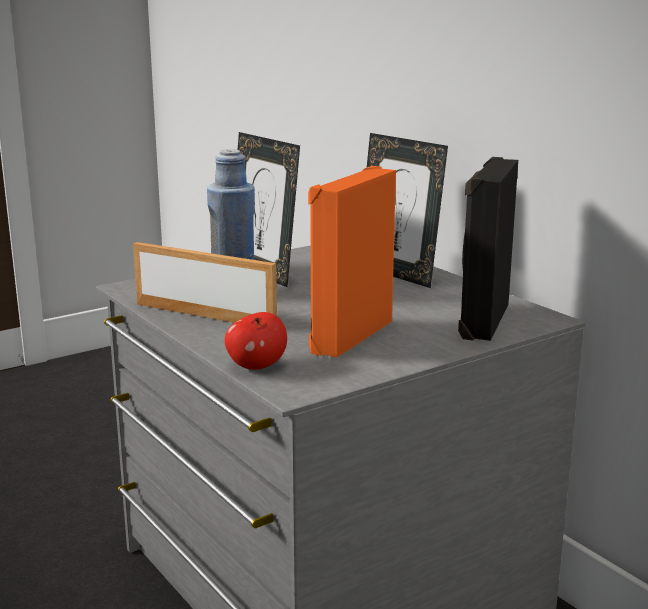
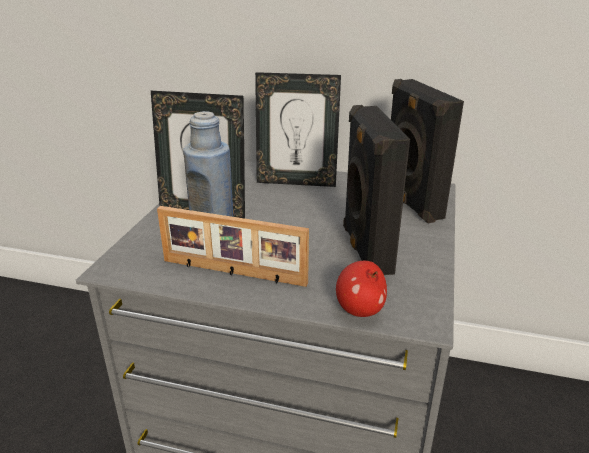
camera: 40 degrees left, 10 degrees up
picture frame [133,242,277,323] -> picture frame turned 150 degrees counterclockwise [157,206,309,287]
orange speaker [308,166,396,358] -> black speaker [343,105,410,275]

